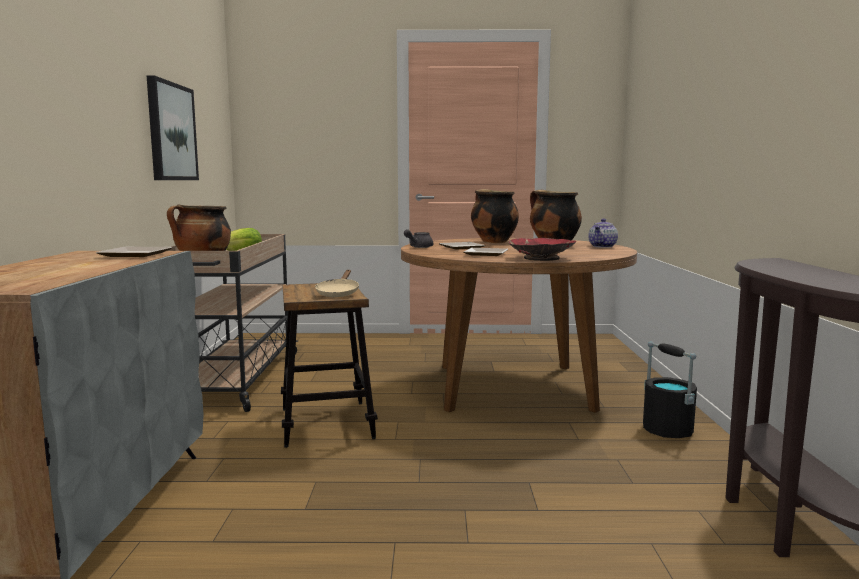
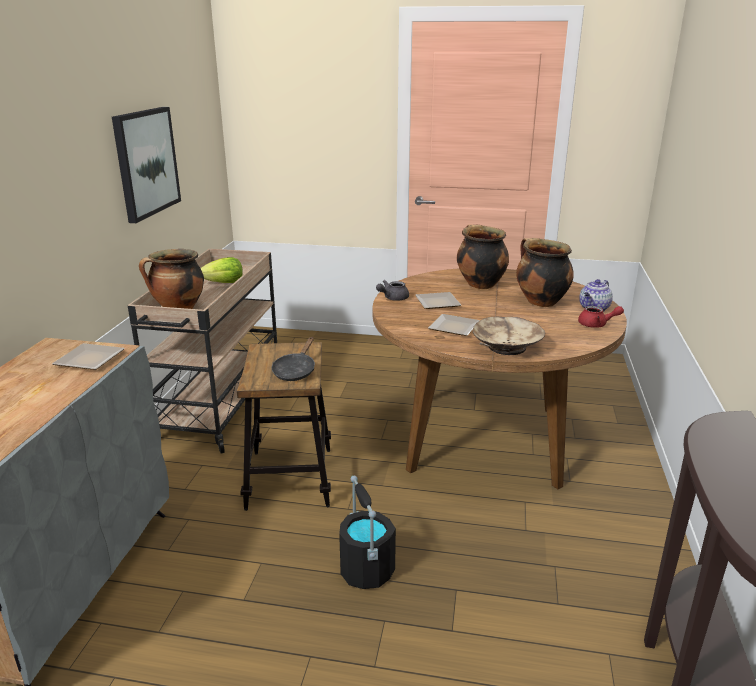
camera: 10 degrees right, 15 degrees up
beige frying pan [315,270,359,297] -> black frying pan [272,337,315,381]
red bowl [509,238,576,261] -> beige bowl [473,317,545,355]
black bucket [643,341,697,438] -> black bucket moved to [339,476,396,589]
none -> red teapot [578,306,624,328]

